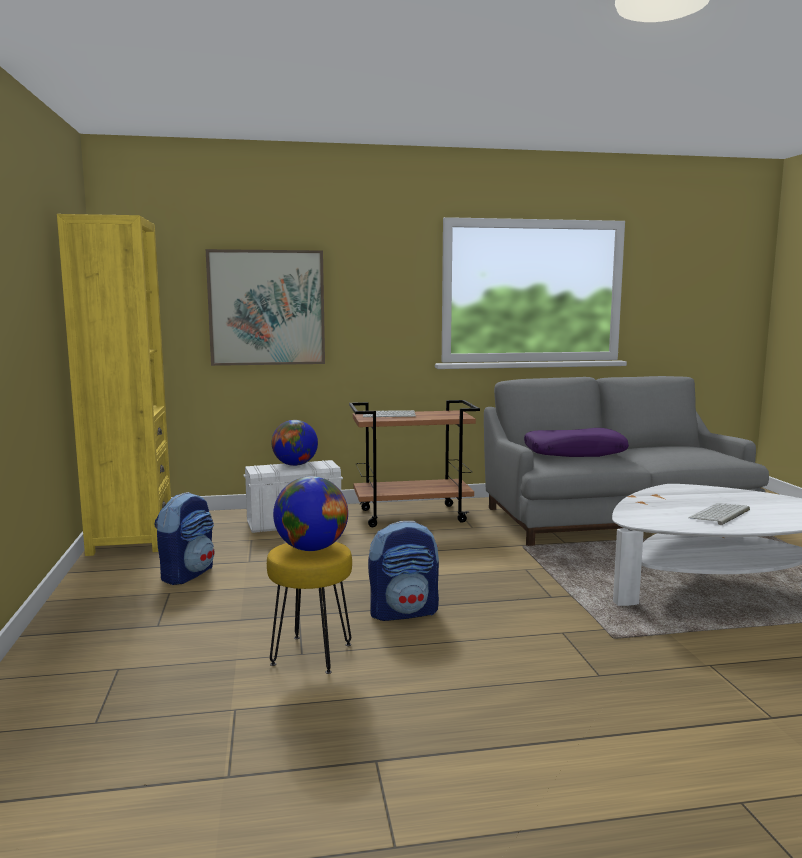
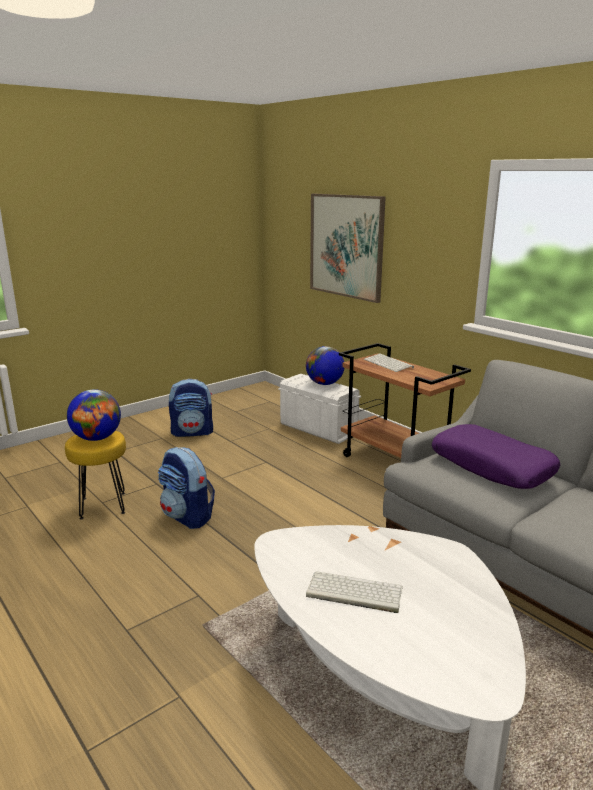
camera: 60 degrees right, 10 degrees up
yellow bookcase [57,214,171,556] -> none

